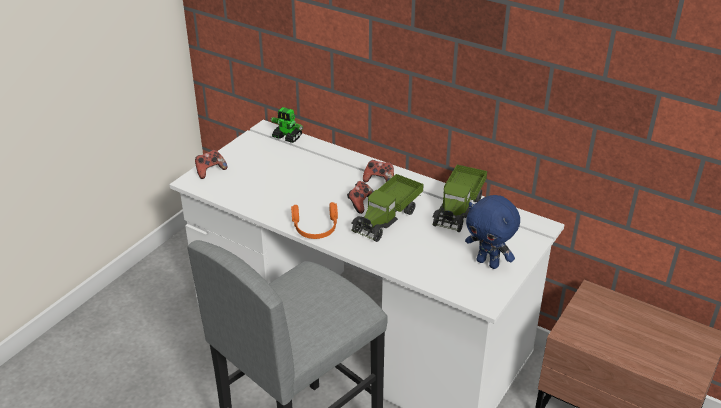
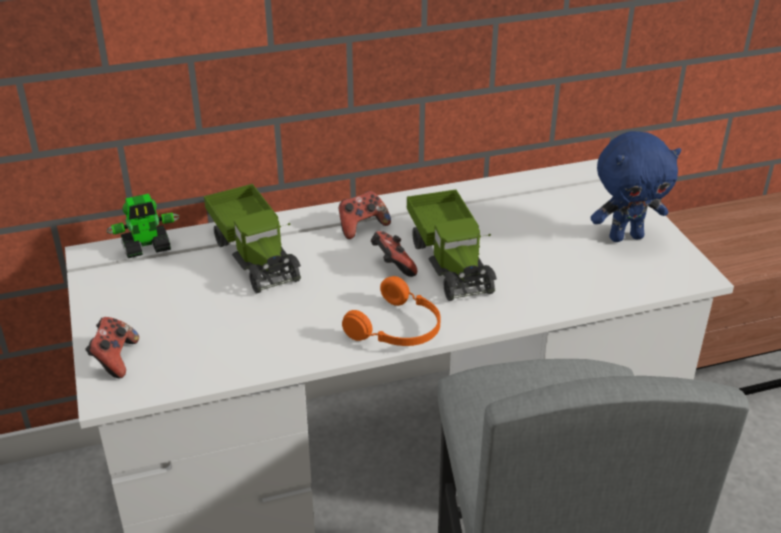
camera: 50 degrees left, 0 degrees up
toy truck [432,164,487,232] -> toy truck moved to [204,184,301,293]

